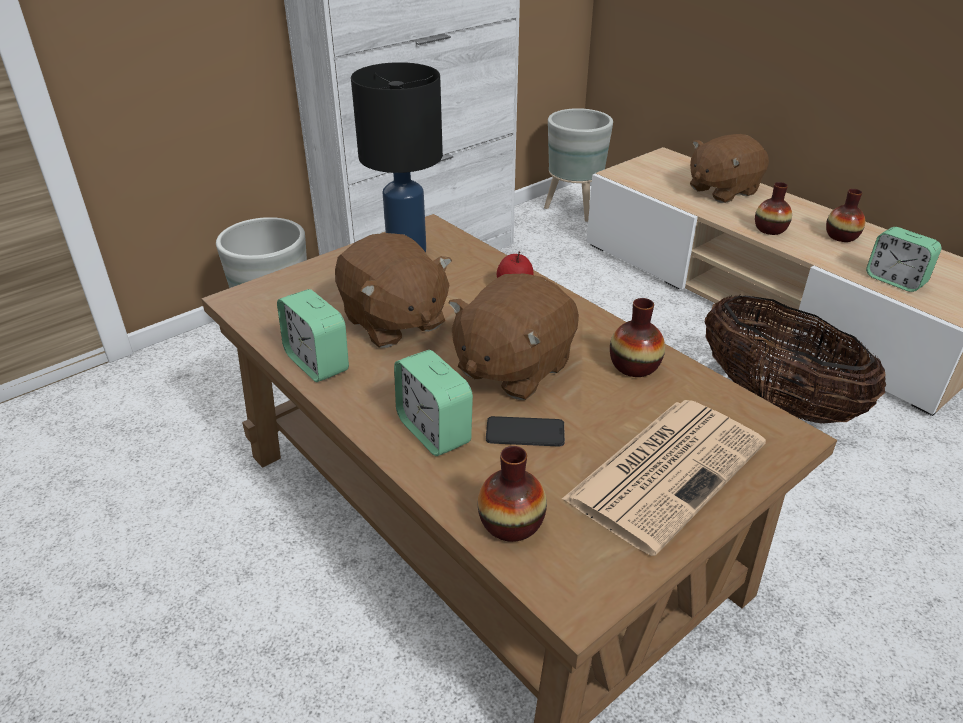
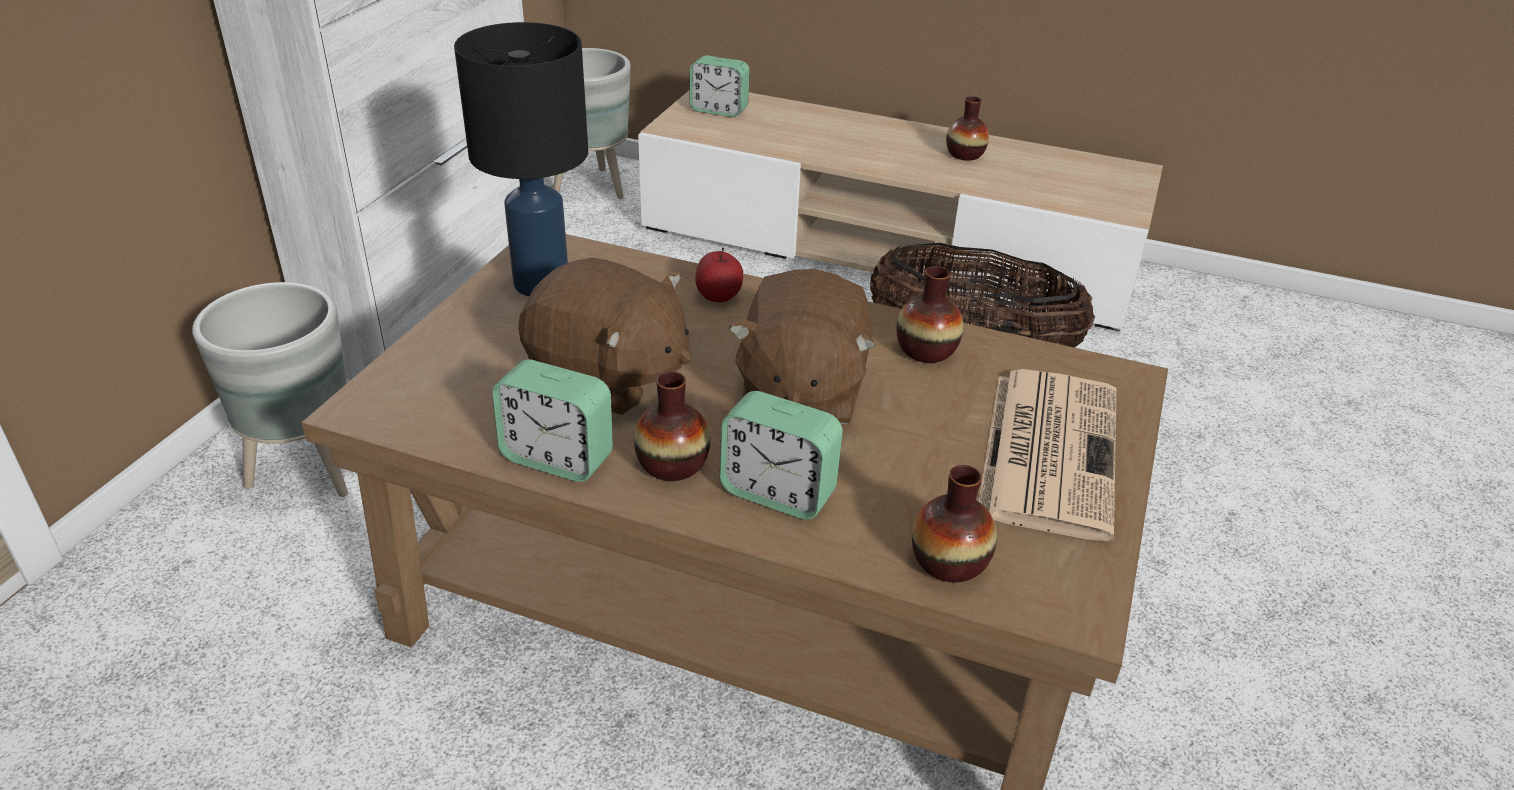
camera: 30 degrees left, 0 degrees up
phone [486,416,565,447] -> none
brown plush toy [690,134,769,203] -> none
vase [755,182,792,235] -> vase moved to [634,372,710,481]
alarm clock [866,227,942,292] -> alarm clock moved to [689,55,750,117]

